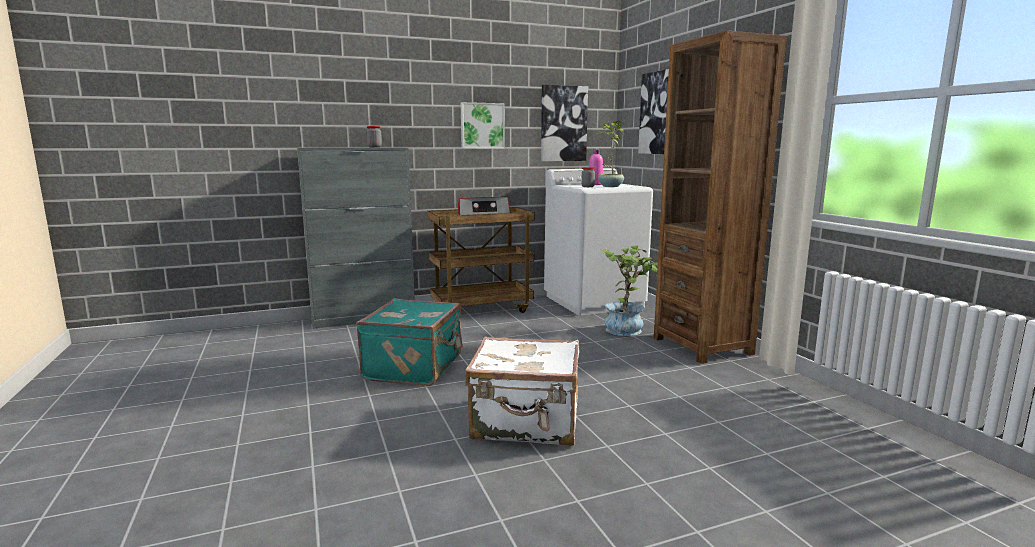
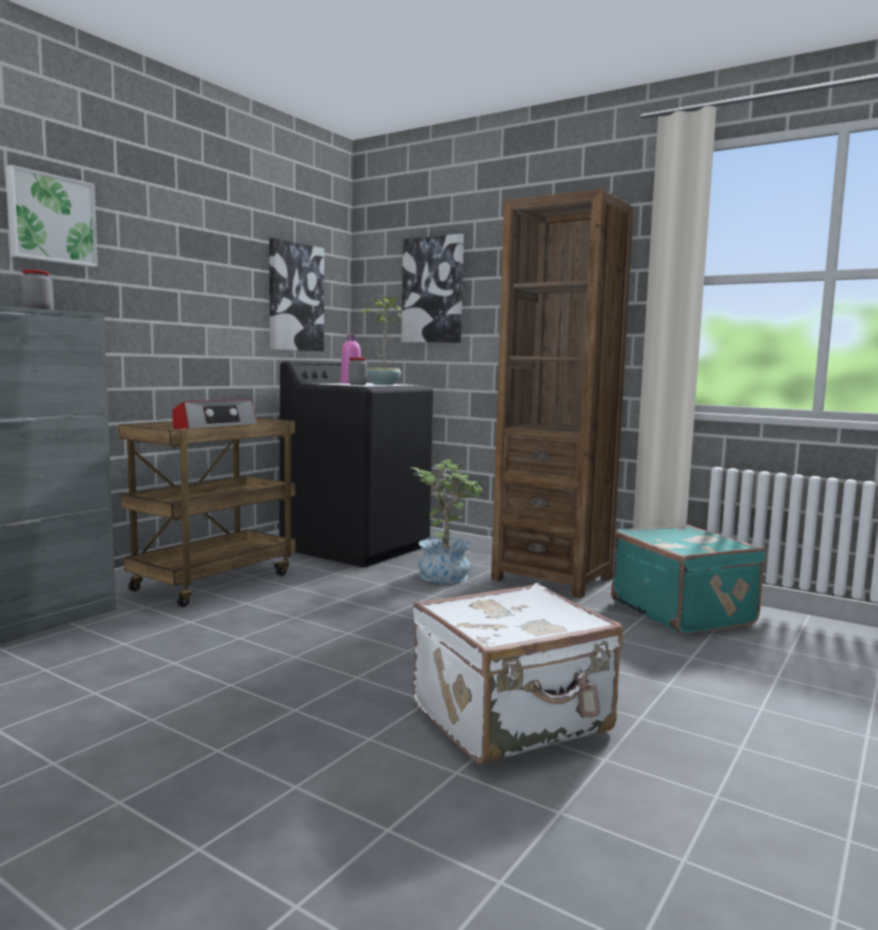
camera: 35 degrees left, 5 degrees down
turquoise suitcase [356,299,463,386] -> turquoise suitcase moved to [611,525,767,634]
picture [461,102,505,149] -> picture moved to [5,165,98,267]
white washing machine [544,168,653,316] -> black washing machine [279,361,433,567]

